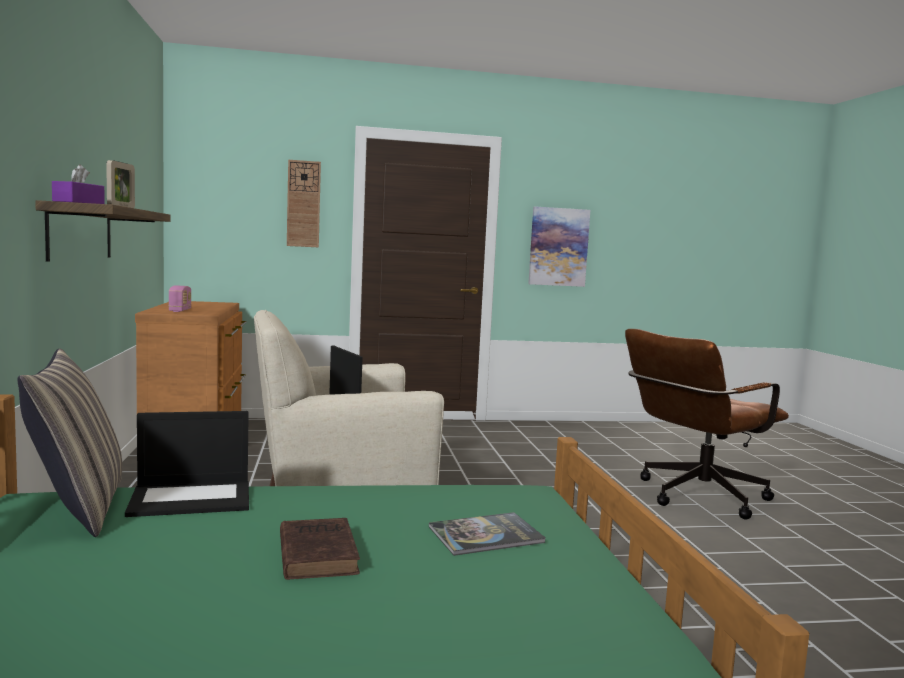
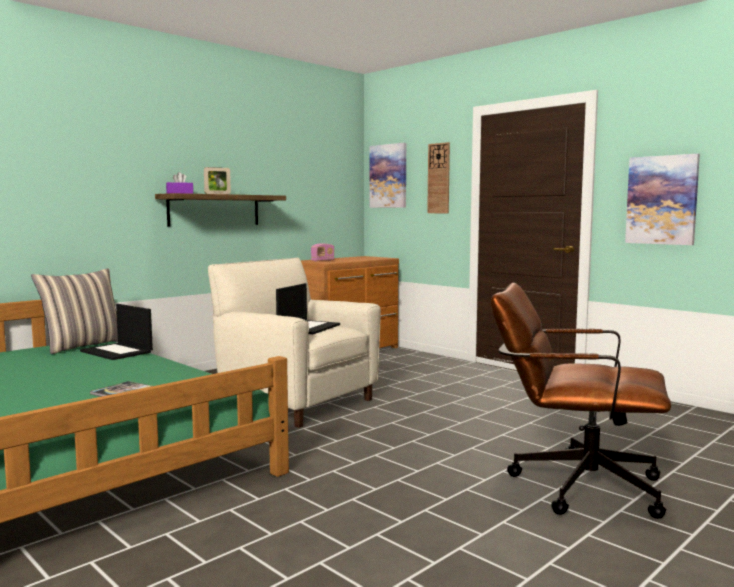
camera: 55 degrees right, 0 degrees up
brown book [280,518,360,580] -> none
none -> picture [370,143,406,208]

